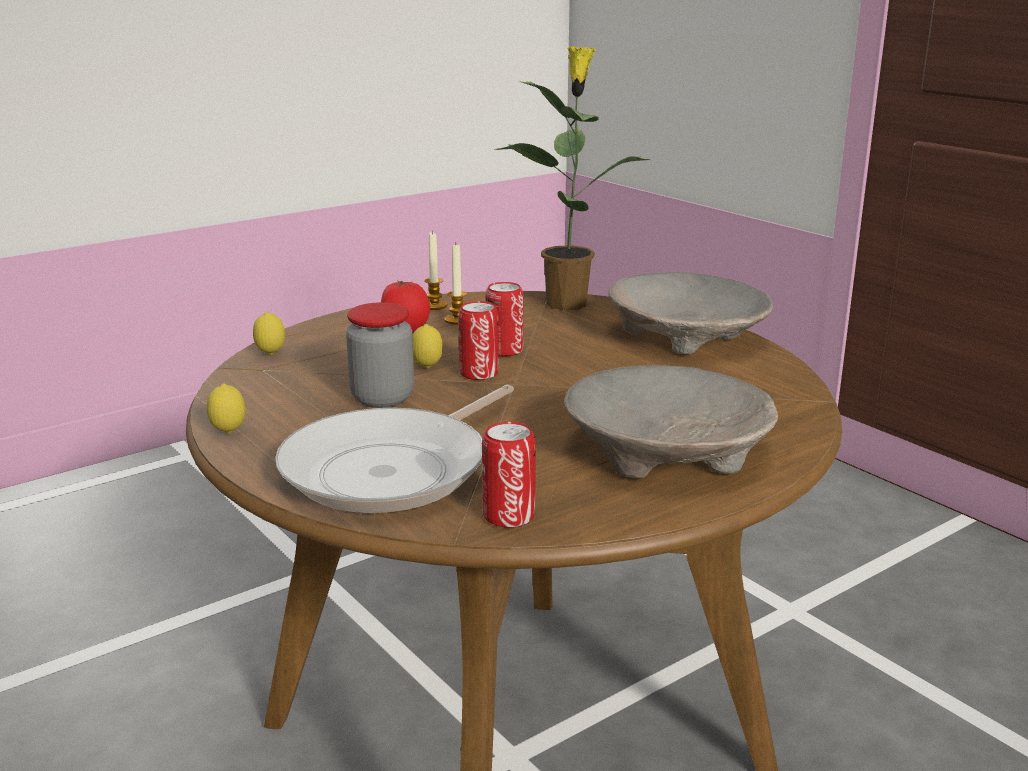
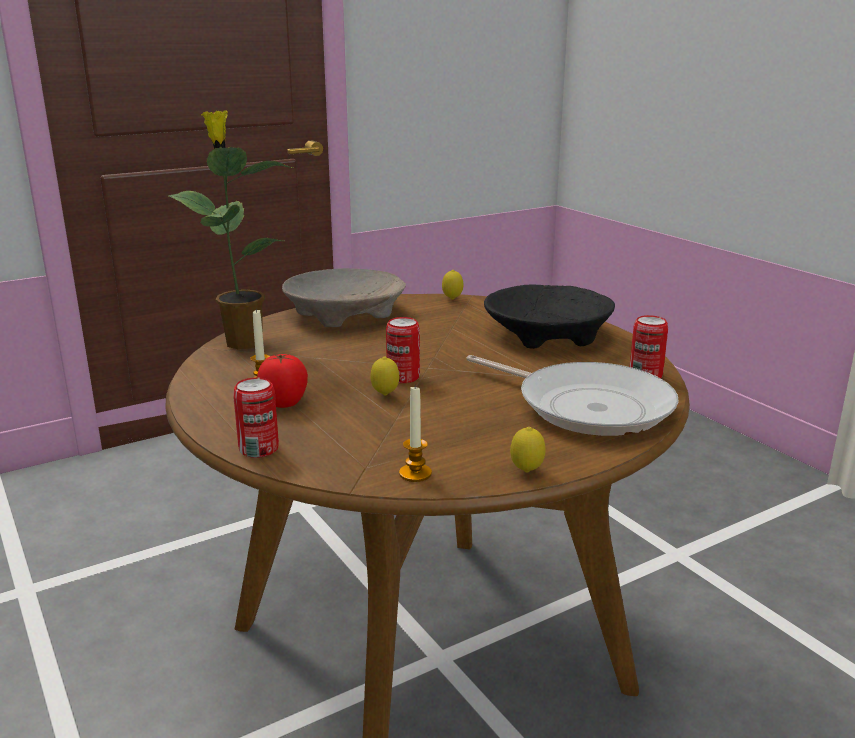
camera: 85 degrees left, 0 degrees up
lemon [253,312,285,355] -> lemon moved to [442,270,463,300]
jar [346,302,414,408] -> none
candle [424,231,447,310] -> candle moved to [399,387,432,482]
can [485,282,523,356] -> can moved to [233,377,279,458]
beige bowl [564,365,778,478] -> black bowl [484,284,615,349]

